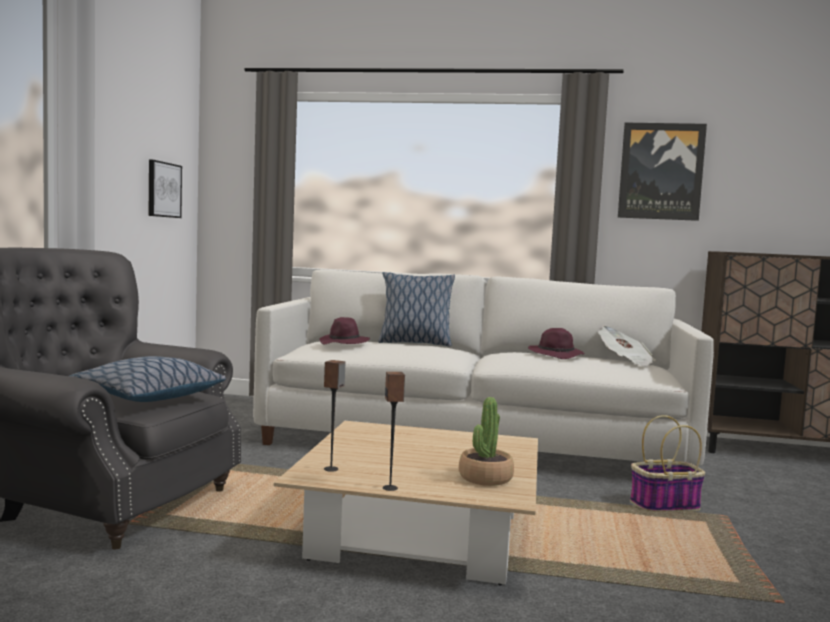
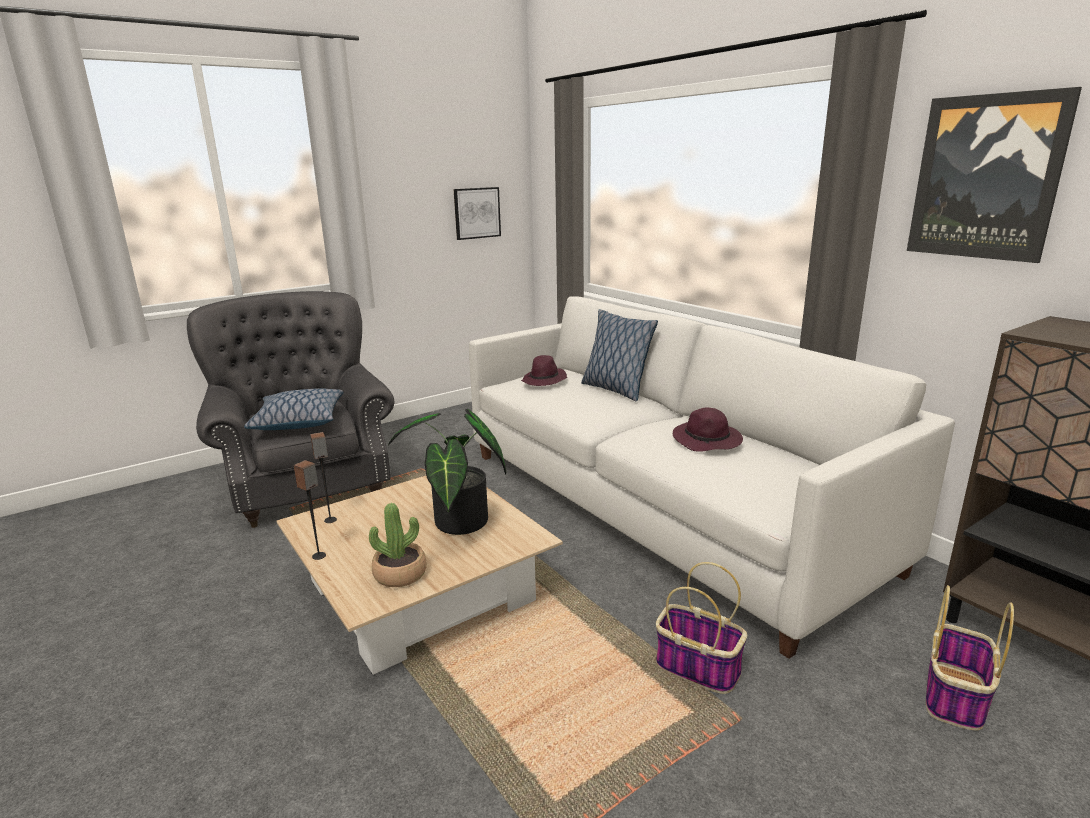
camera: 45 degrees right, 15 degrees up
newspaper [598,325,656,367] -> none
none -> potted plant [388,409,506,535]
none -> basket [926,585,1014,731]

